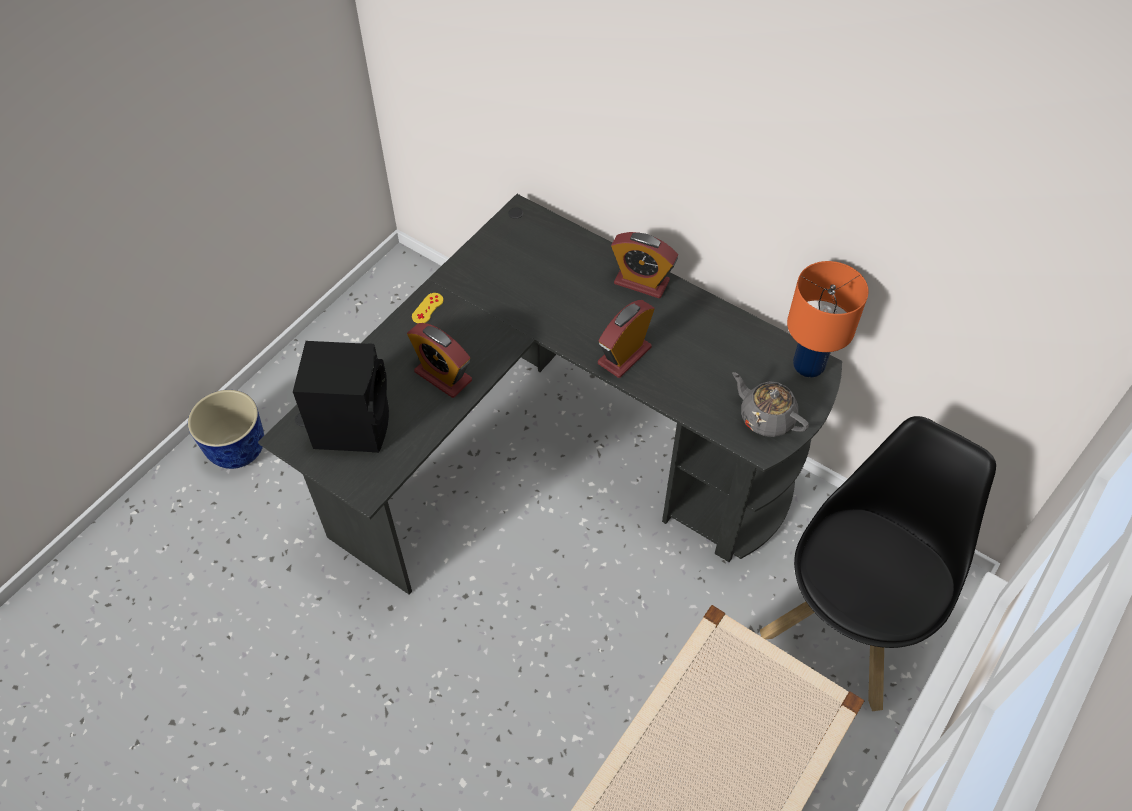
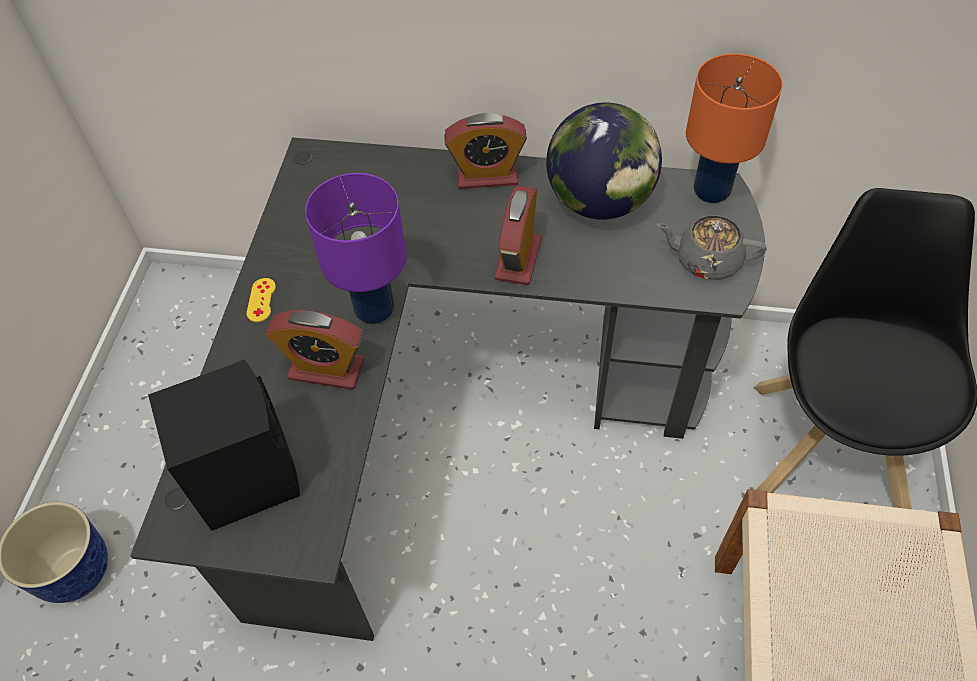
camera: 25 degrees left, 0 degrees up
none -> purple table lamp [305,173,406,324]
none -> globe [546,103,662,220]

